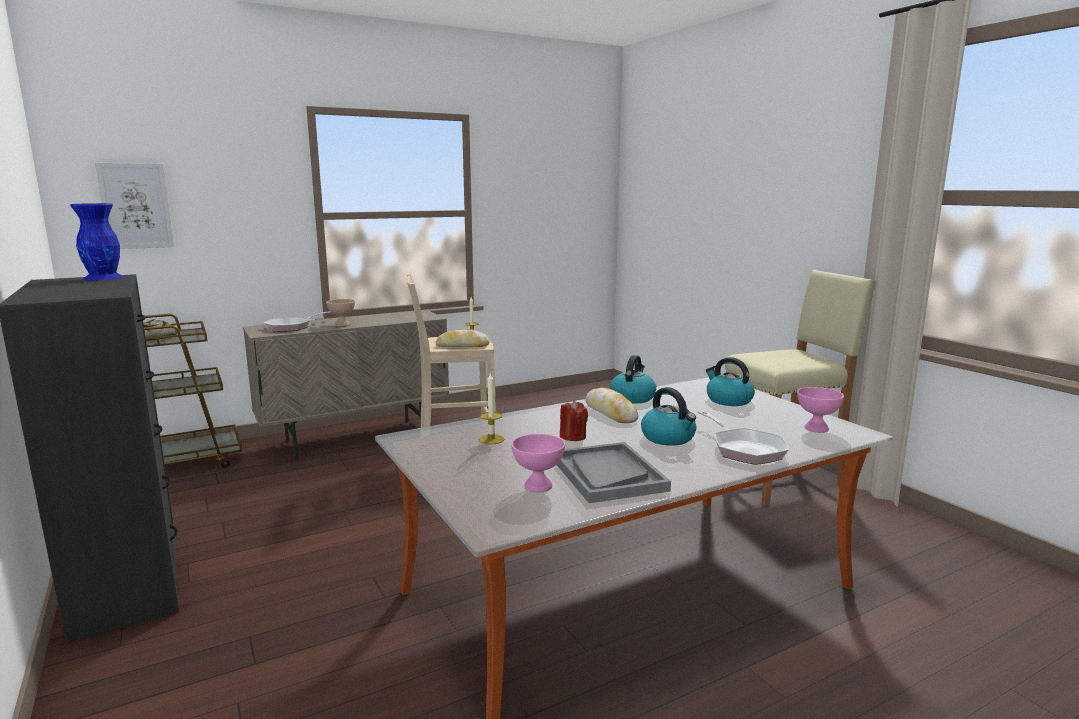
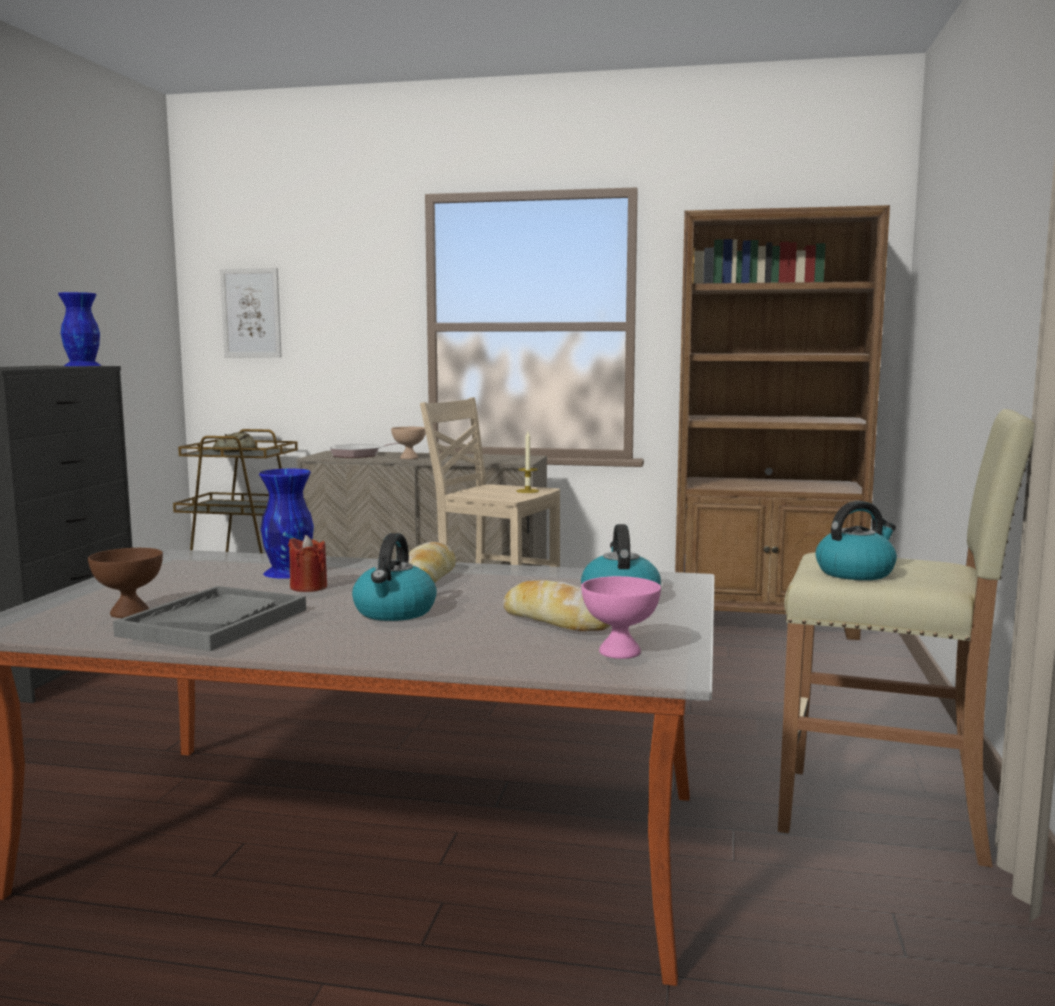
camera: 40 degrees right, 5 degrees down
bread [436,330,490,347] -> bread moved to [503,580,611,631]
candle [479,373,505,445] -> none
pink bowl [511,434,565,493] -> brown bowl [88,548,163,618]
kettle [610,355,656,403] -> kettle moved to [816,501,897,580]
frying pan [697,410,788,465] -> none
none -> blue vase [259,469,314,579]
none -> brown bookcase [675,205,890,640]

